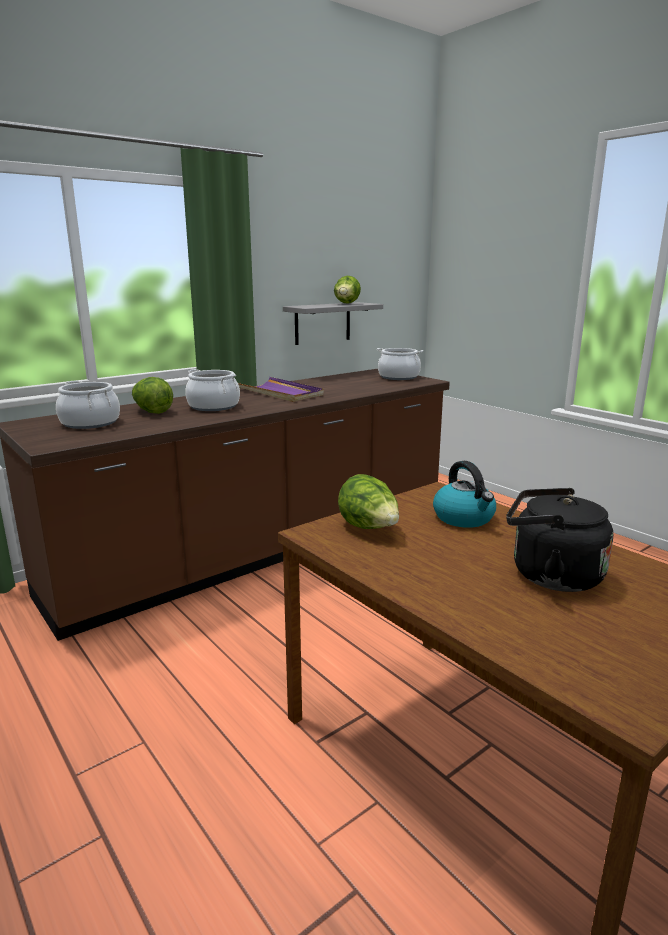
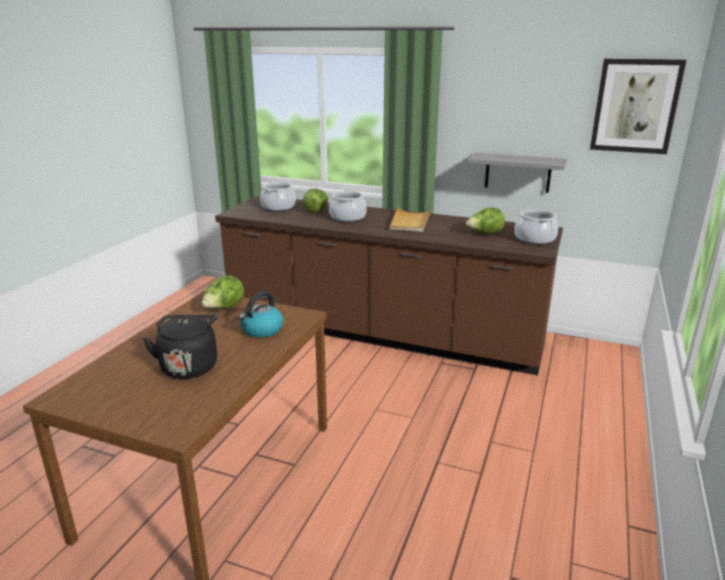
camera: 60 degrees right, 5 degrees up
purple tray [238,377,324,402] -> beige tray [390,207,433,233]
lettuce [334,276,361,304] -> lettuce moved to [466,208,505,234]
none -> picture [590,59,686,154]

